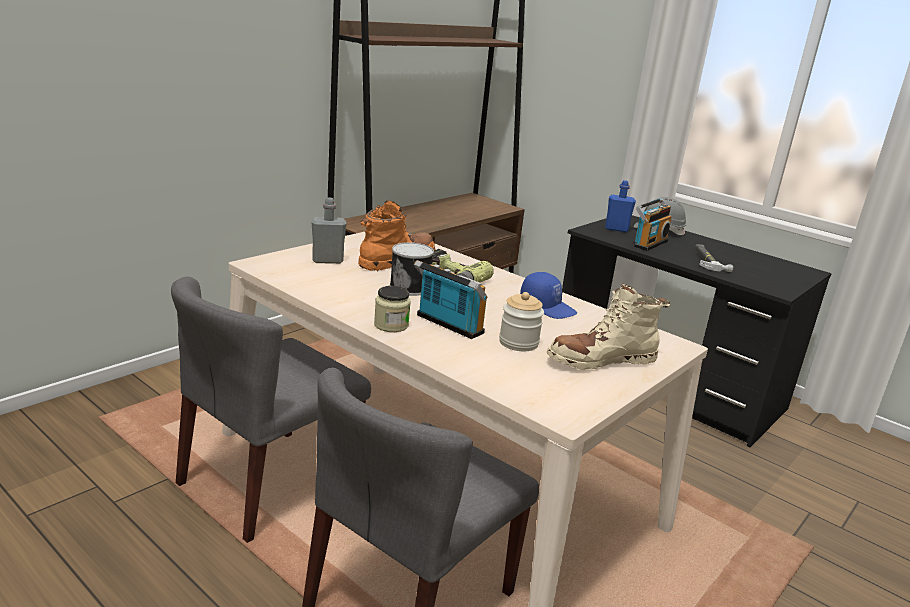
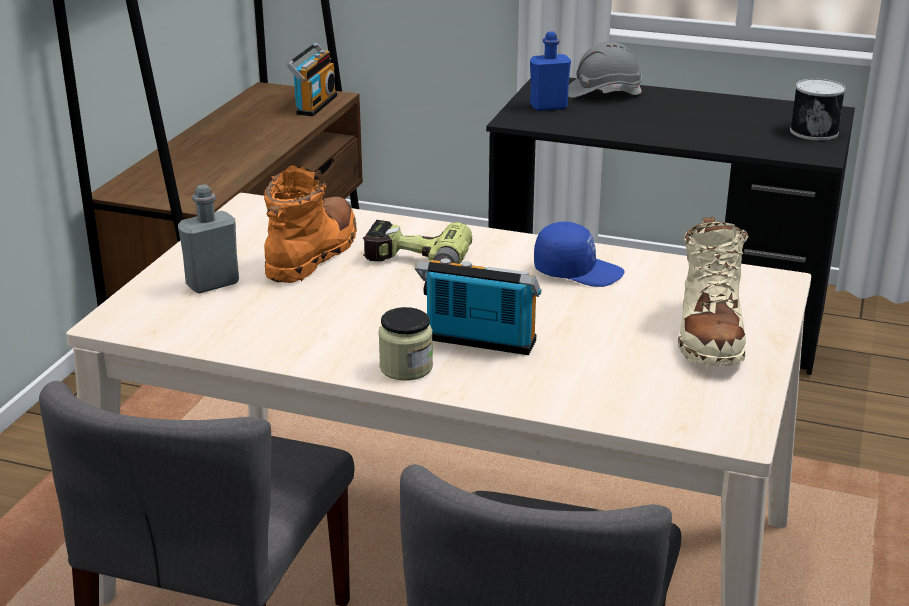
camera: 20 degrees left, 5 degrees up
can [390,242,434,296] -> can moved to [790,79,846,140]
jar [499,292,544,351] -> none
beige boot [547,283,670,370] -> beige boot turned 45 degrees counterclockwise [678,217,748,366]
radio [634,198,672,251] -> radio moved to [286,43,337,116]
hammer [695,244,733,272] -> none

